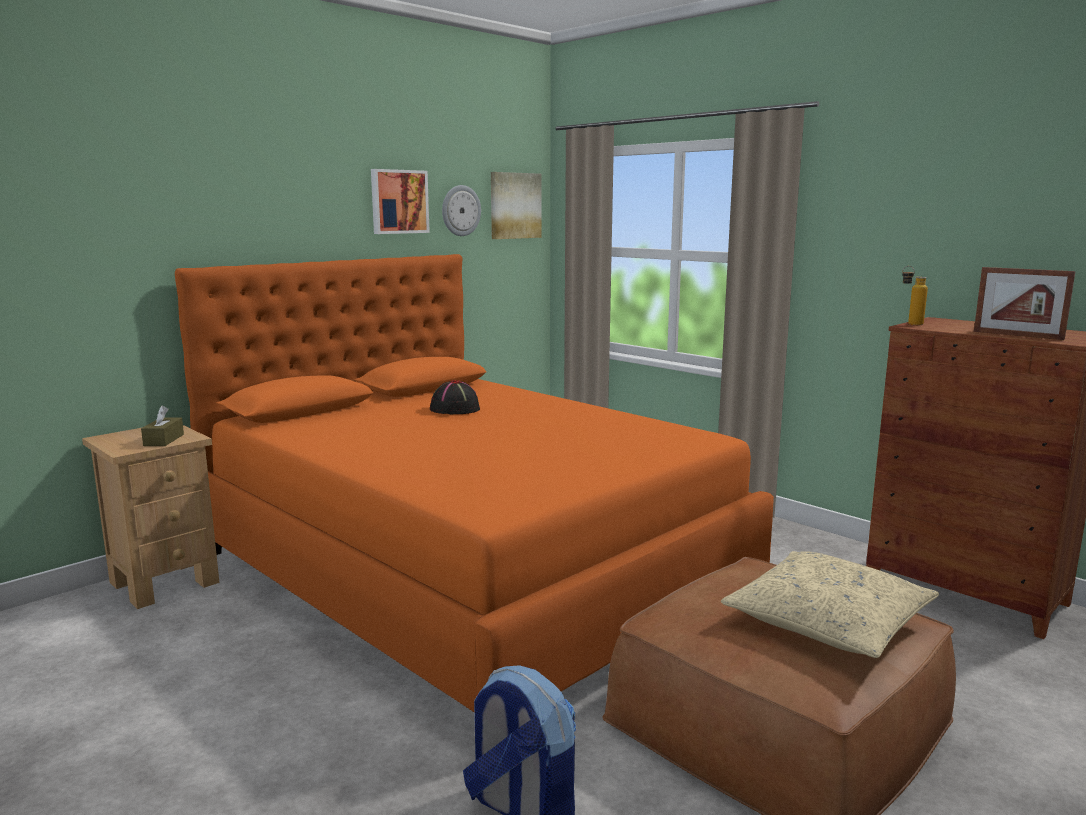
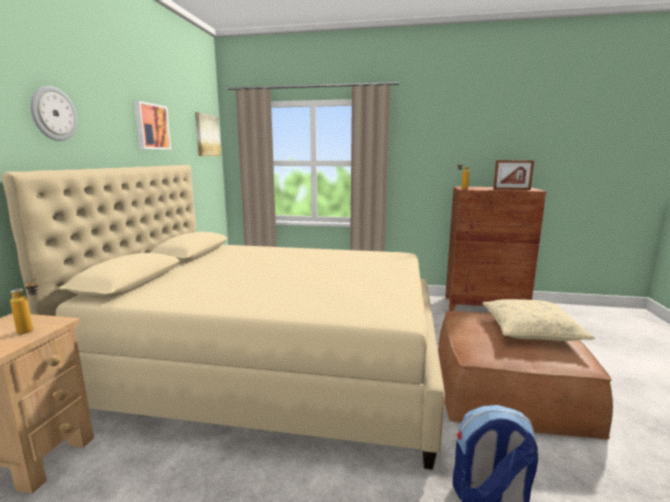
camera: 35 degrees left, 0 degrees up
brown tissue box [141,406,184,446] -> bottle [10,279,39,334]
orange bed [175,254,774,712] -> beige bed [2,165,445,470]
black hat [430,380,480,414] -> none
wall clock [442,185,481,236] -> wall clock moved to [30,86,77,141]

